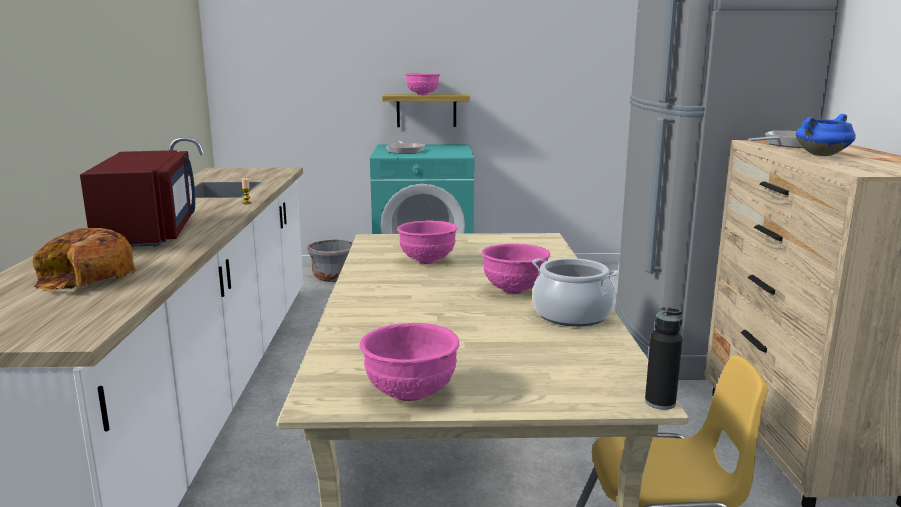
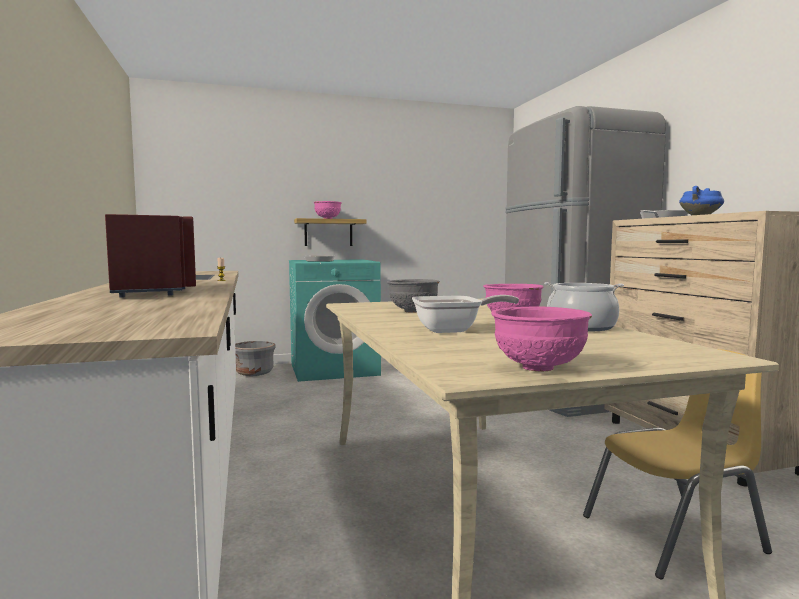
camera: 15 degrees left, 10 degrees down
bread [33,228,137,291] -> none
pink bowl [397,221,458,264] -> grey bowl [387,279,440,312]
black bottle [645,307,683,410] -> none
none -> frying pan [412,295,519,333]

